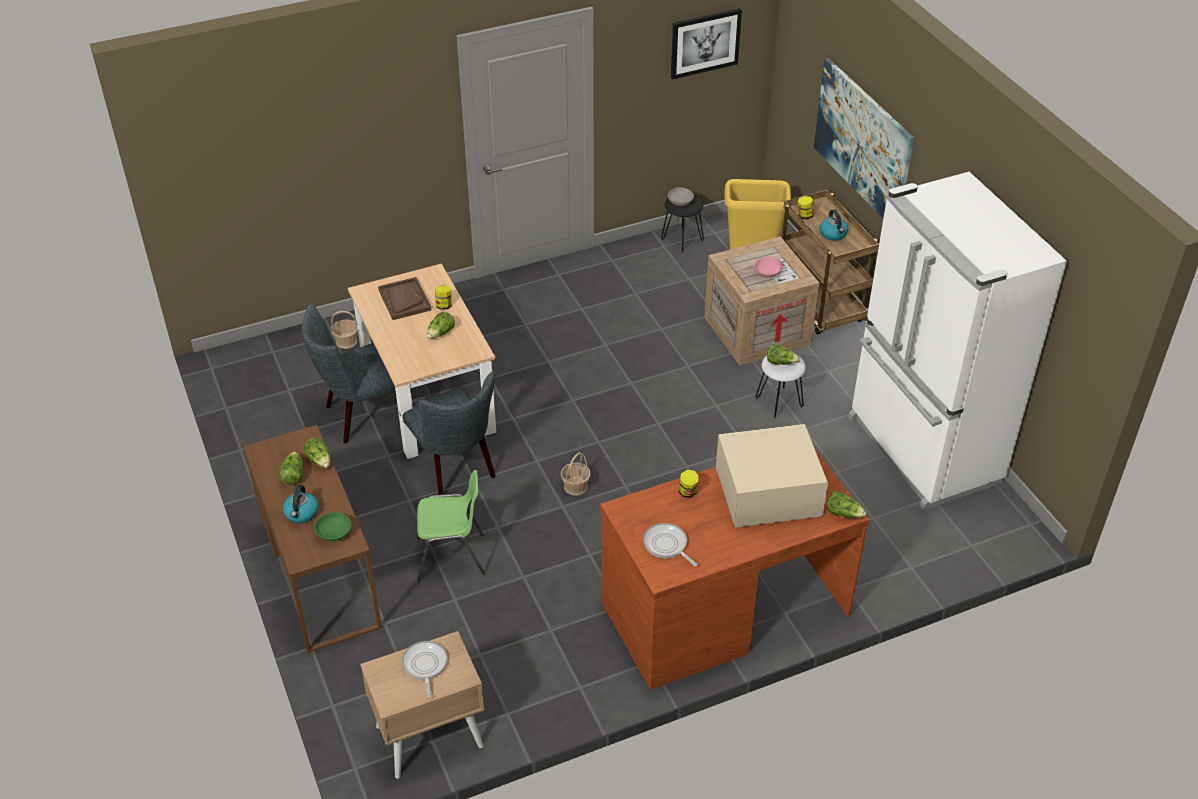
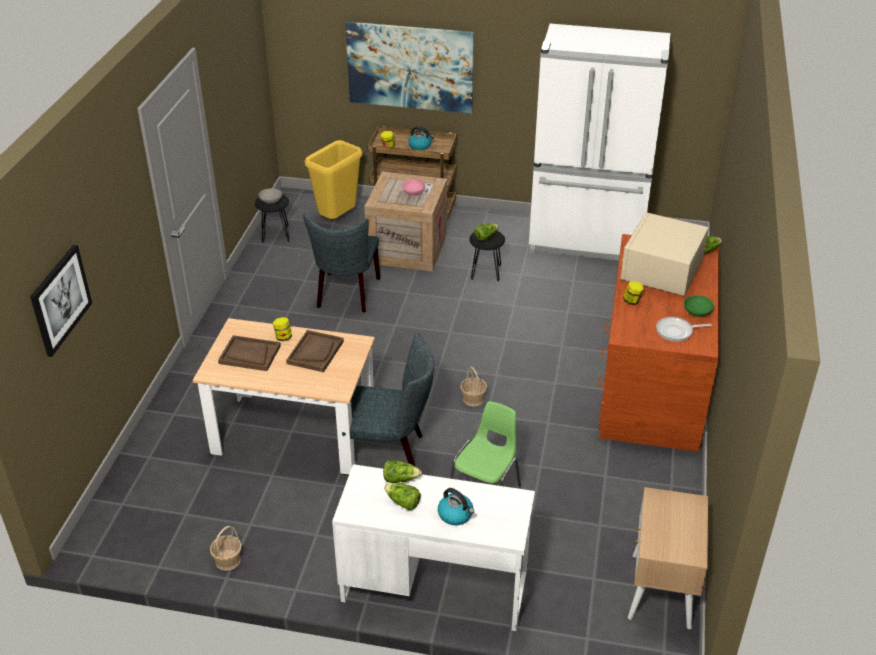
camera: 55 degrees left, 5 degrees down
brown desk [243,425,382,653] -> white desk [332,464,535,631]
grey chair [302,302,396,443] -> grey chair moved to [303,213,380,313]
green bowl [315,512,352,541] -> green bowl moved to [684,295,714,317]
basket [331,311,358,349] -> basket moved to [210,526,242,571]
frying pan [402,641,447,698] -> none
lettuce [427,312,455,338] -> brown tray [286,330,344,372]
picture [671,8,742,79] -> picture moved to [30,244,92,357]
white stool [756,356,806,419] -> black stool [469,231,505,282]

